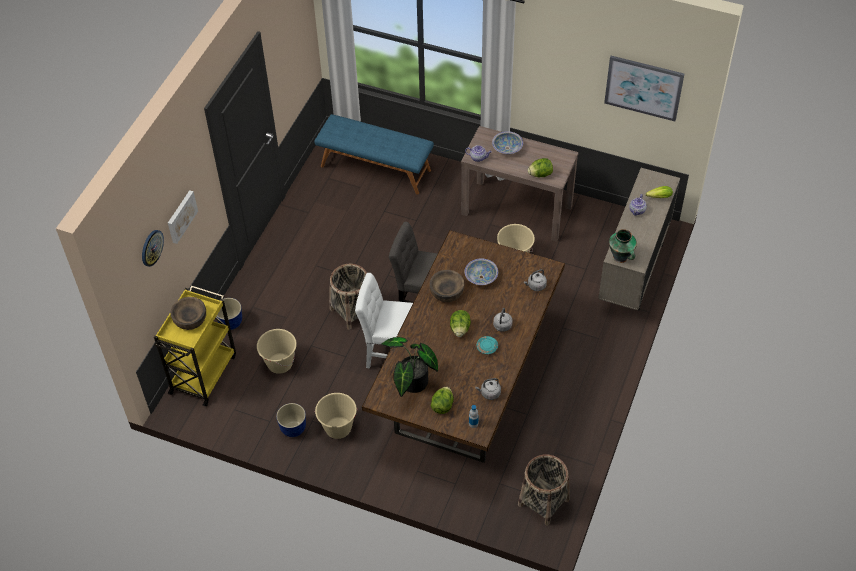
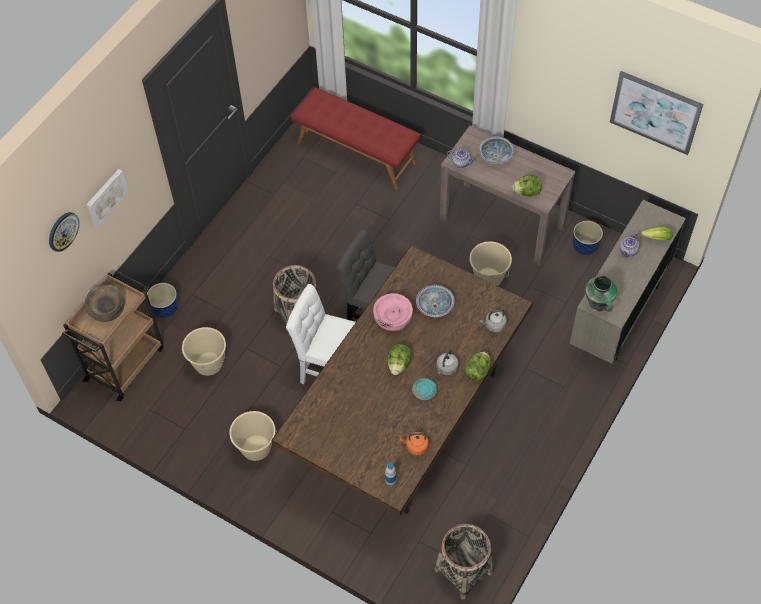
camera: 10 degrees right, 5 degrees up
yellow cart [154,285,236,406] -> brown cart [62,271,163,401]
planter [276,403,306,437] -> planter moved to [573,221,603,255]
blue bench [314,114,434,195] -> red bench [291,87,421,189]
potted plant [381,337,438,397] -> none
brown bowl [429,270,465,302] -> pink bowl [373,293,413,331]
lettuce [430,387,454,414] -> lettuce moved to [465,352,491,381]
grey kettle [475,378,501,400] -> orange kettle [400,432,429,455]

